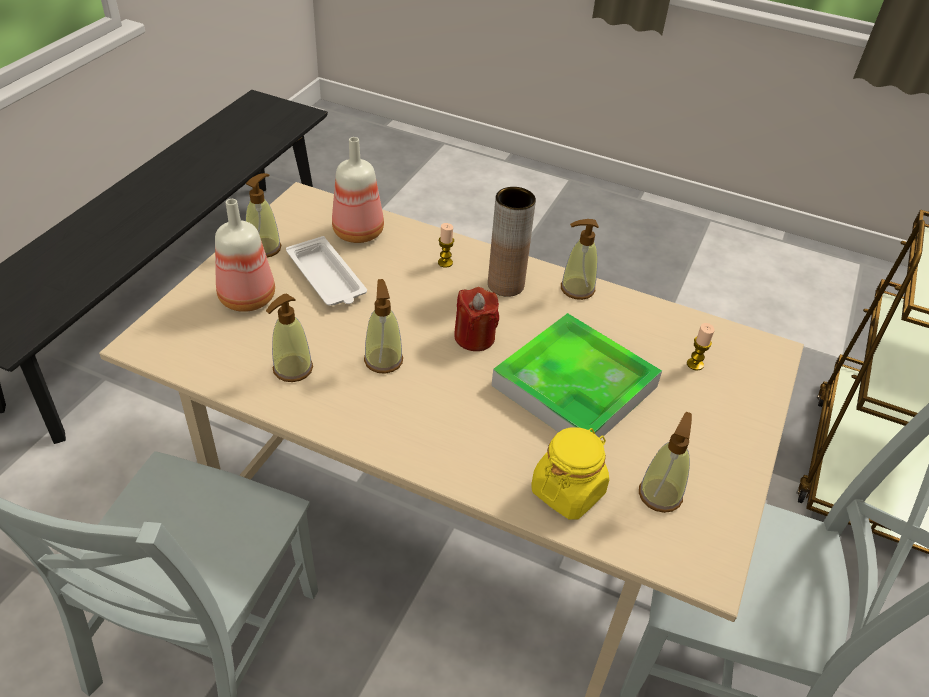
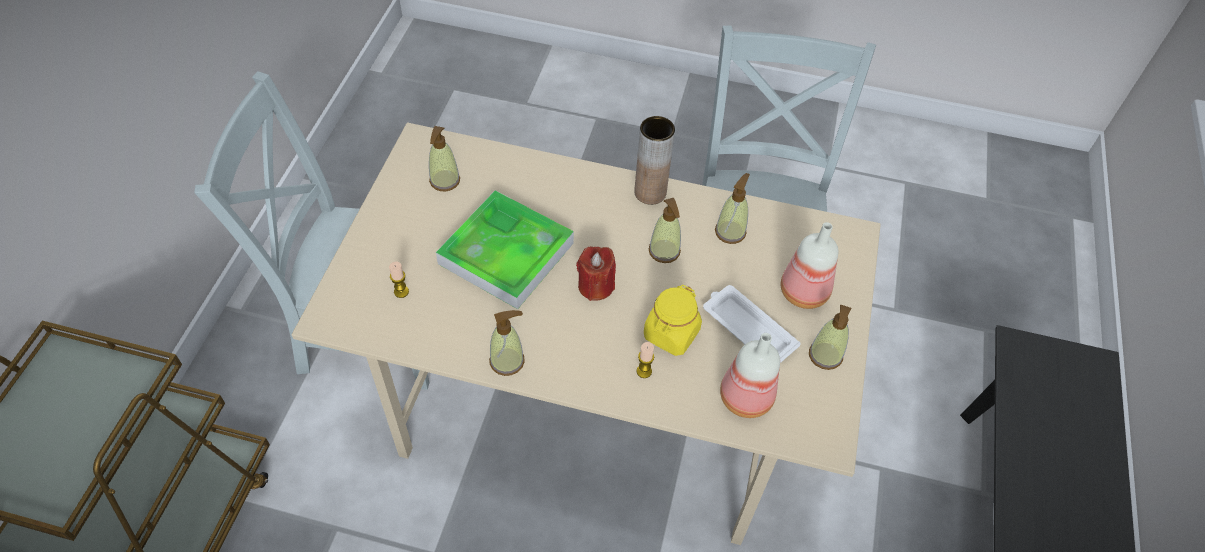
camera: 170 degrees right, 10 degrees up
brown vase [488,187,536,297] -> brown vase moved to [635,116,675,205]
yellow jar [532,427,609,519] -> yellow jar moved to [644,285,702,356]

